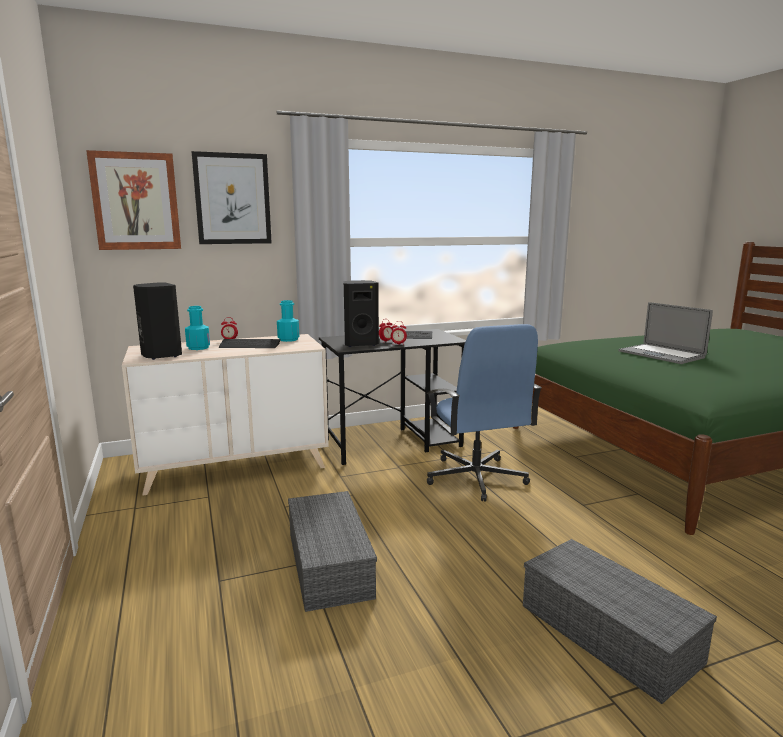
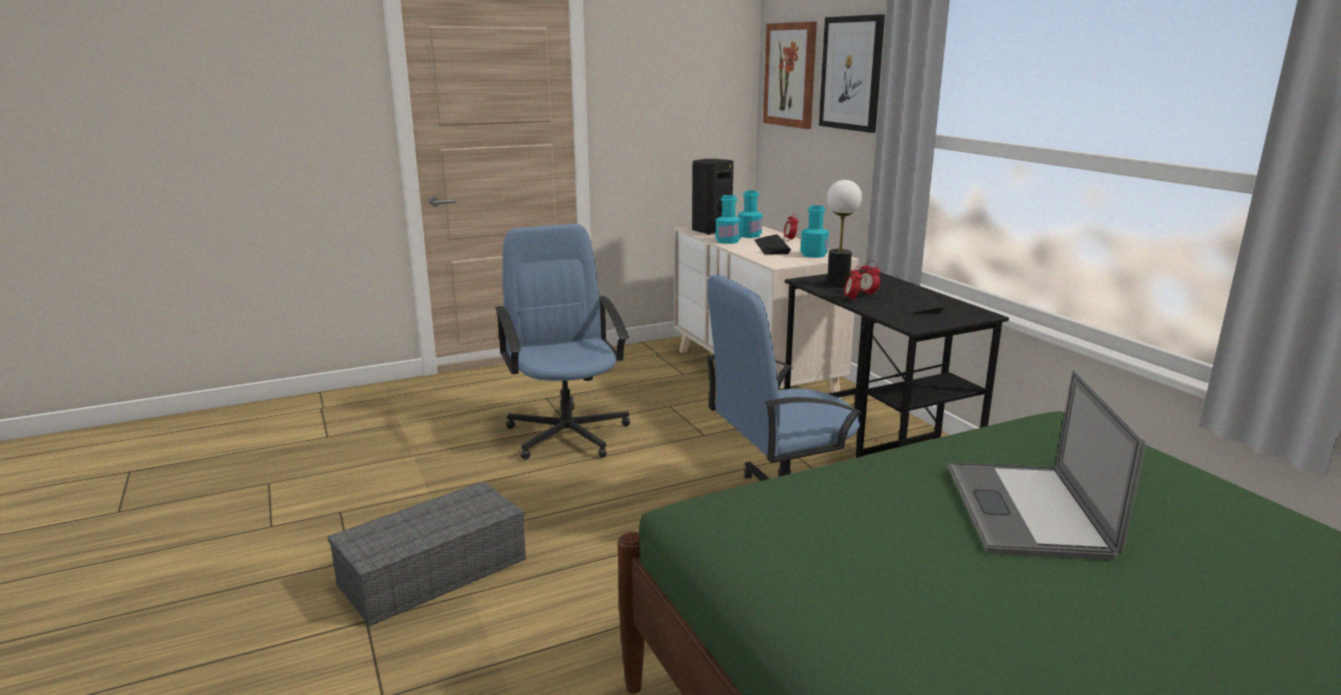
camera: 85 degrees right, 5 degrees up
grey storage box [288,491,377,612] -> blue office chair [495,224,630,460]
black speaker [344,280,379,347] -> table lamp [827,180,862,287]
laptop [618,302,713,364] -> laptop turned 45 degrees counterclockwise [948,370,1146,560]
none -> turquoise bottle [716,195,741,244]

